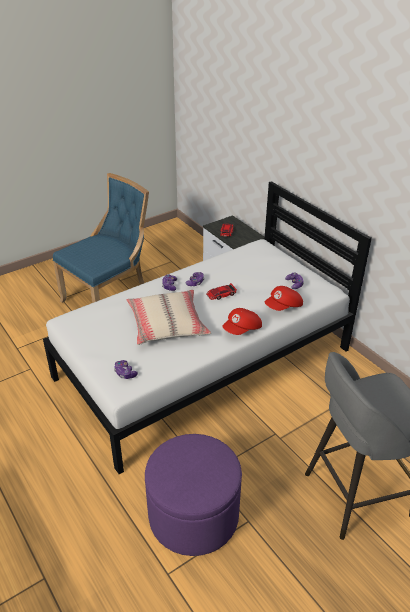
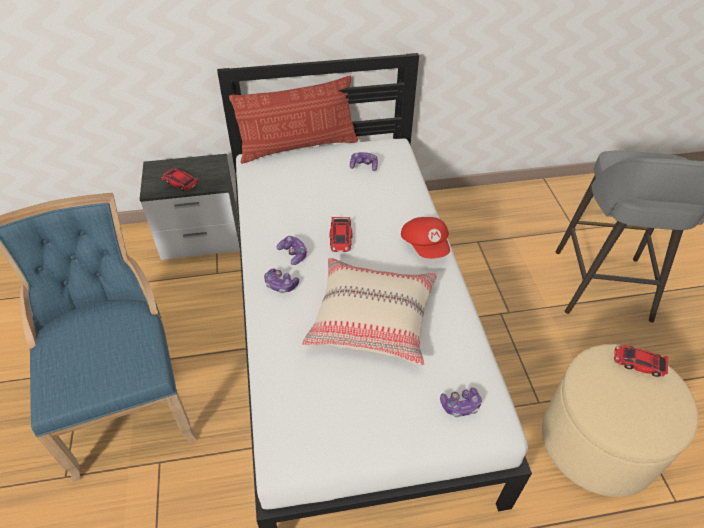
camera: 65 degrees left, 10 degrees up
purple ottoman [145,434,242,556] -> beige ottoman [542,344,698,497]
red cap [265,286,303,311] -> none
none -> pillow [229,76,358,164]
none -> toy car [614,345,668,377]

